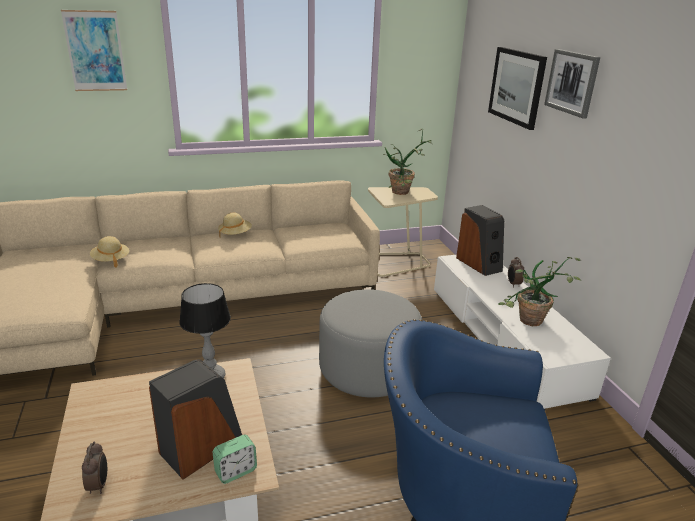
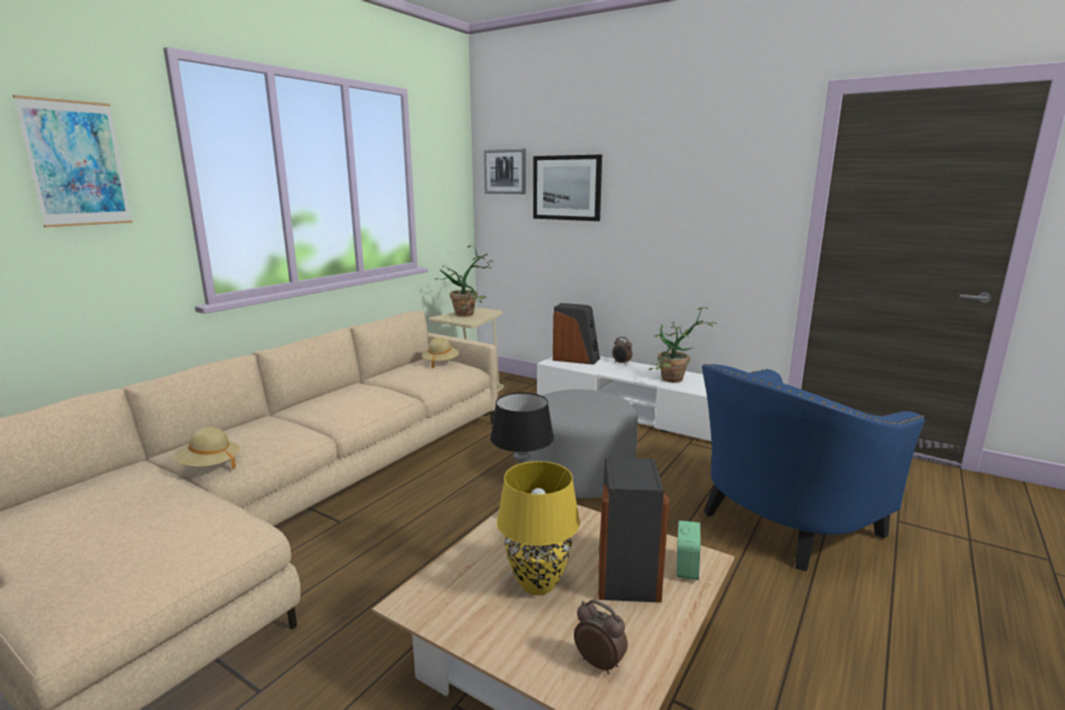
camera: 40 degrees left, 10 degrees down
beige hat [218,212,252,238] -> beige hat moved to [422,338,459,369]
picture [544,49,600,118] -> picture moved to [484,149,526,194]
none -> yellow table lamp [497,461,580,595]

